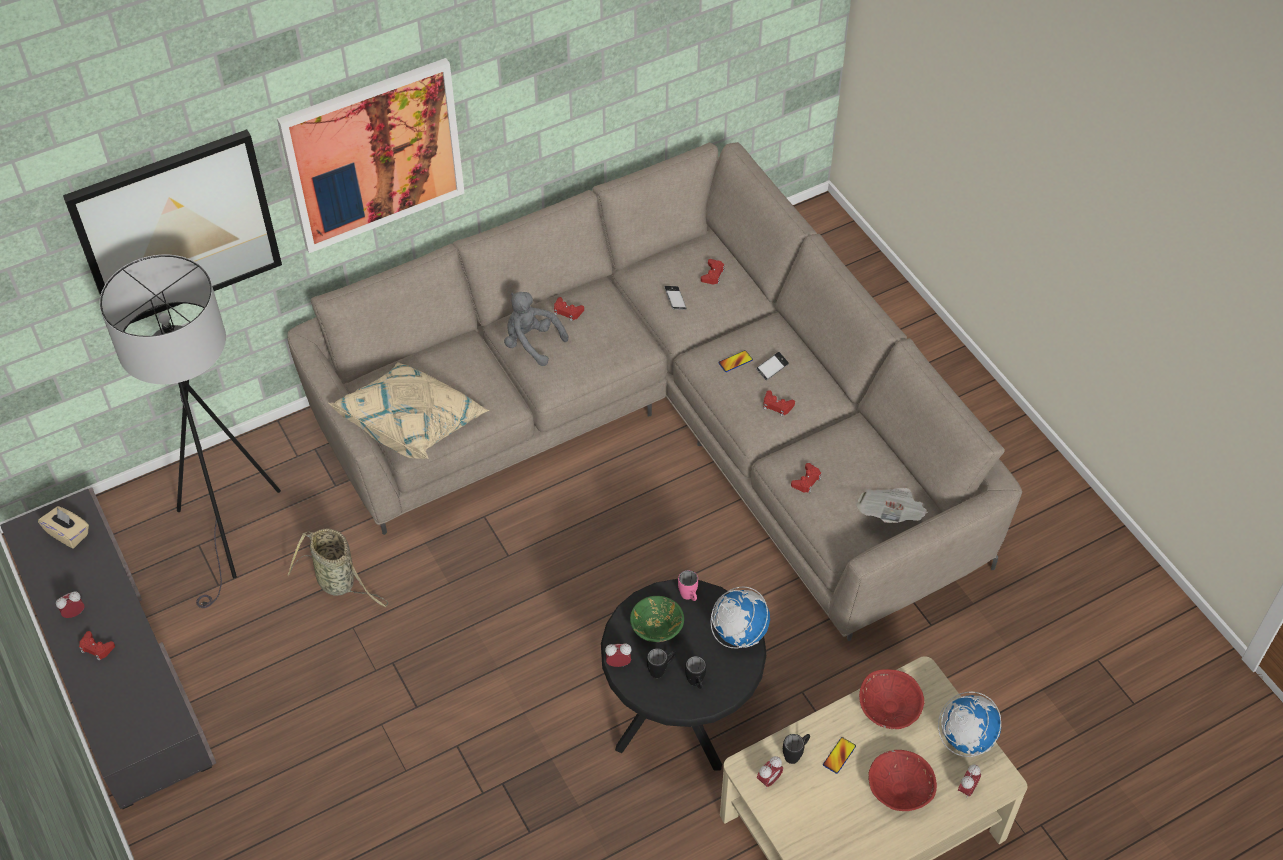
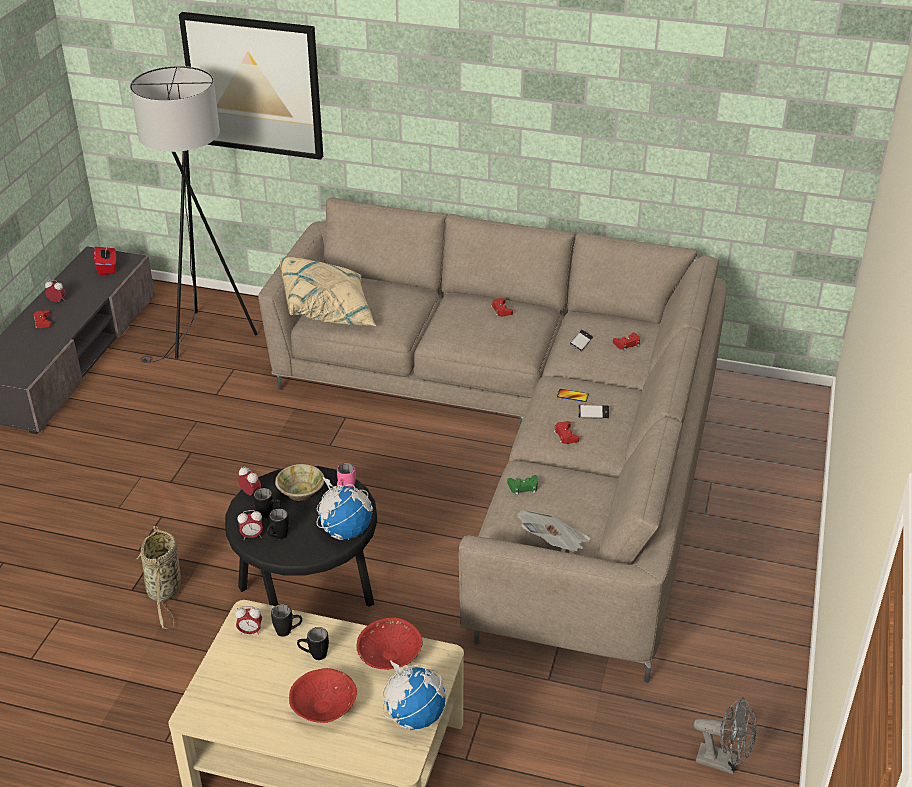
camera: 45 degrees right, 15 degrees down
beige tissue box [38,506,89,549] -> red tissue box [94,247,116,275]
picture [277,58,465,253] -> none
basket [288,529,389,607] -> basket moved to [136,526,181,629]
grey plush toy [504,292,568,366] -> none
green bowl [630,596,684,642] -> beige bowl [275,464,324,501]
red game controller [791,463,821,493] -> green game controller [507,475,538,495]
phone [823,737,856,774] -> black mug [297,627,329,660]
alarm clock [958,765,981,799] -> alarm clock moved to [237,510,263,539]
none -> grey fan [694,697,757,774]

